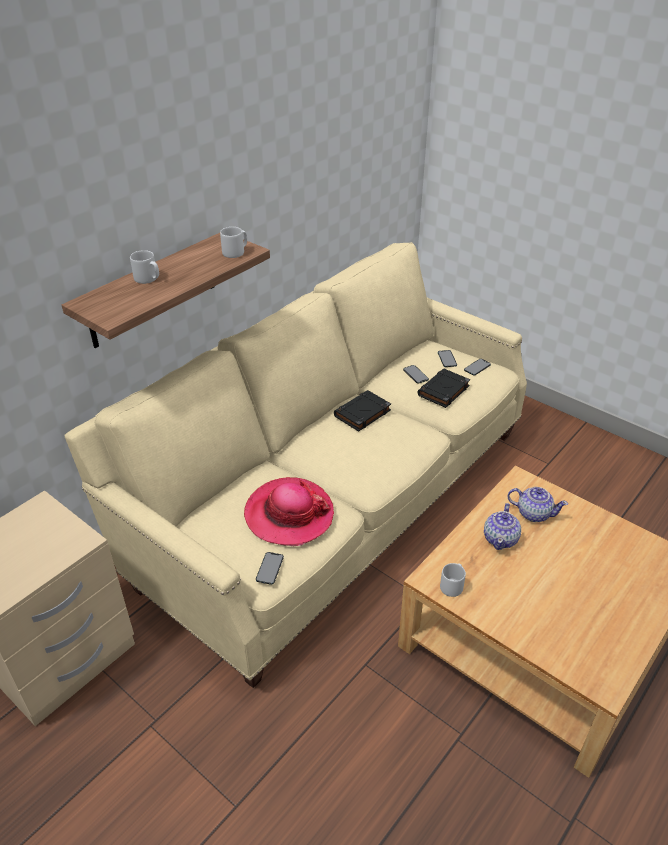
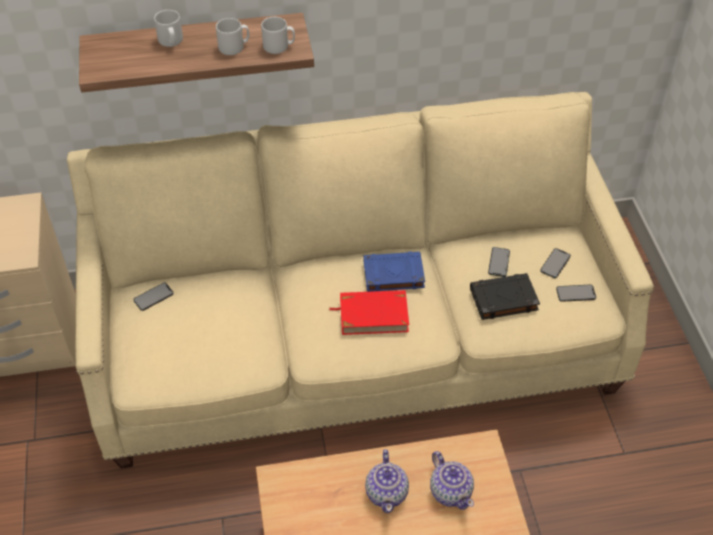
camera: 40 degrees right, 10 degrees up
hat [244,477,334,546] -> none
phone [256,552,284,585] -> phone moved to [133,283,174,311]
black book [334,390,391,432] -> blue book [363,252,425,292]
grey mug [440,563,466,597] -> grey mug moved to [216,18,249,55]
teapot [484,503,521,550] -> teapot turned 60 degrees counterclockwise [365,449,409,513]
none -> red book [329,290,409,335]

